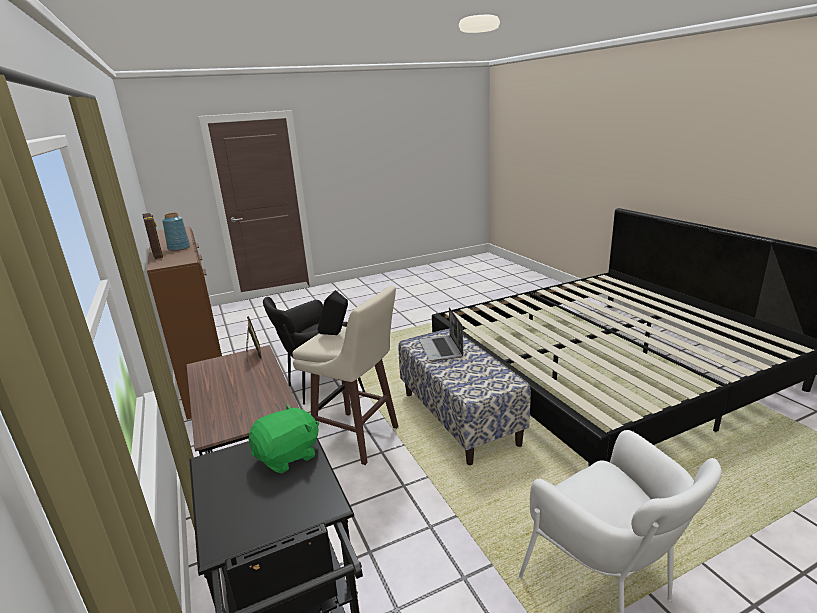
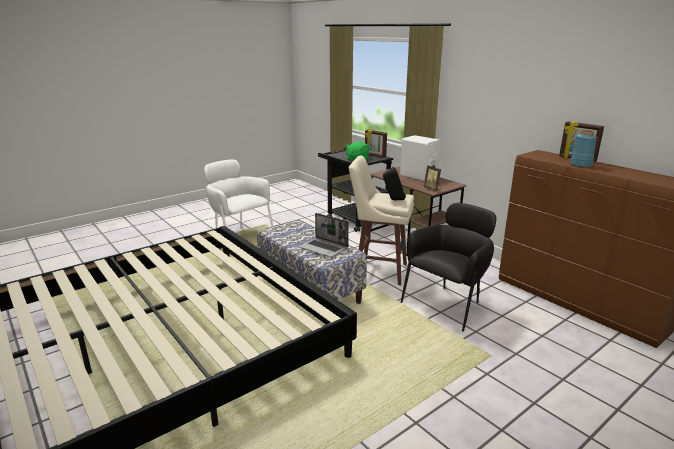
camera: 165 degrees right, 0 degrees up
laptop [419,307,463,361] -> laptop turned 150 degrees clockwise [299,213,349,257]
none -> picture frame [365,130,387,158]
none -> white speaker [400,135,441,181]

